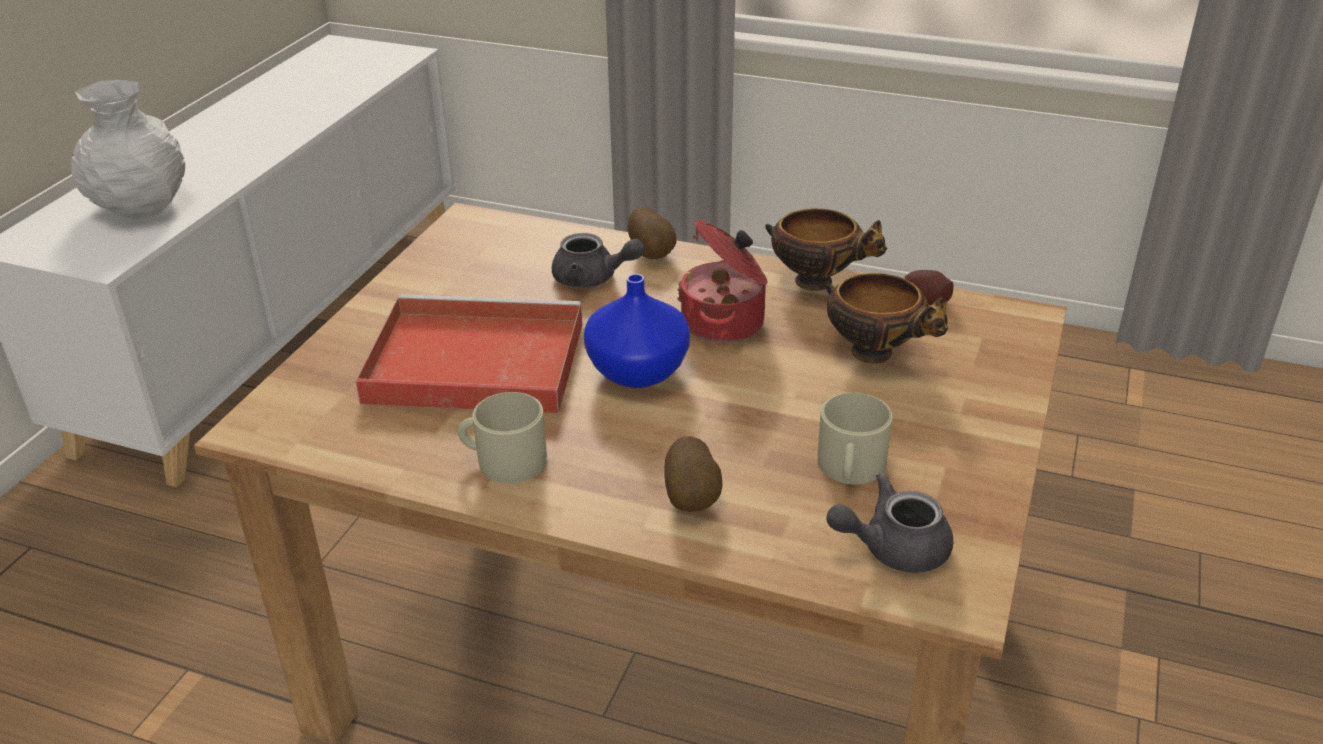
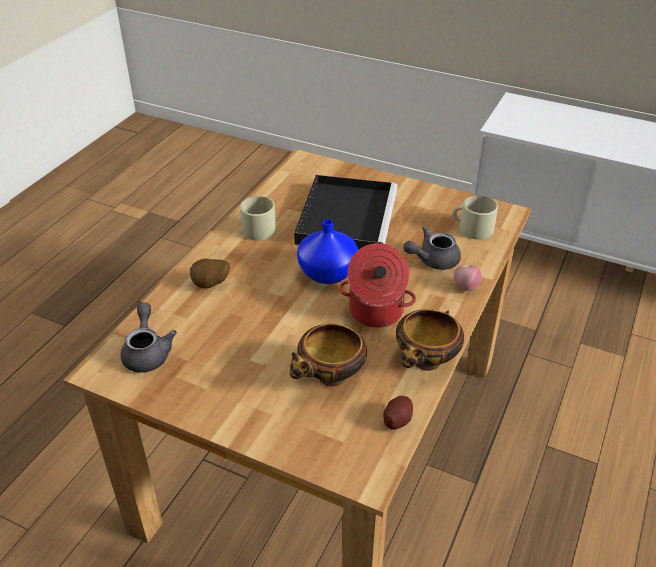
camera: 95 degrees right, 5 degrees up
white vase [71,80,185,219] -> none
red tray [356,294,583,413] -> black tray [294,175,398,250]
grey teapot [552,233,645,288] -> grey teapot turned 45 degrees clockwise [403,226,461,270]
potato [627,207,676,259] -> apple [454,265,482,291]
beige mug [818,393,892,484] -> beige mug moved to [453,195,498,240]

